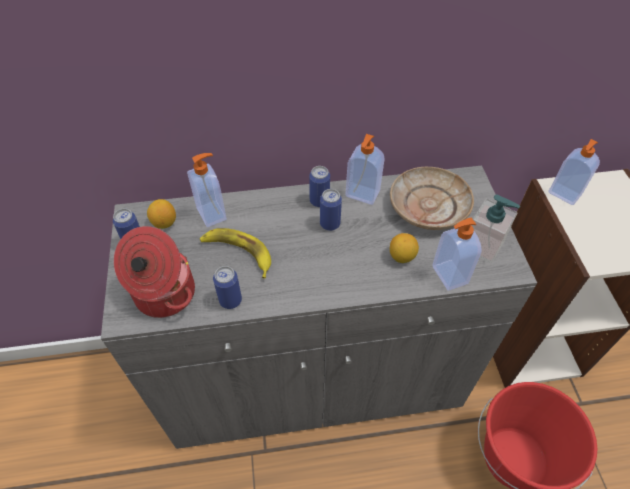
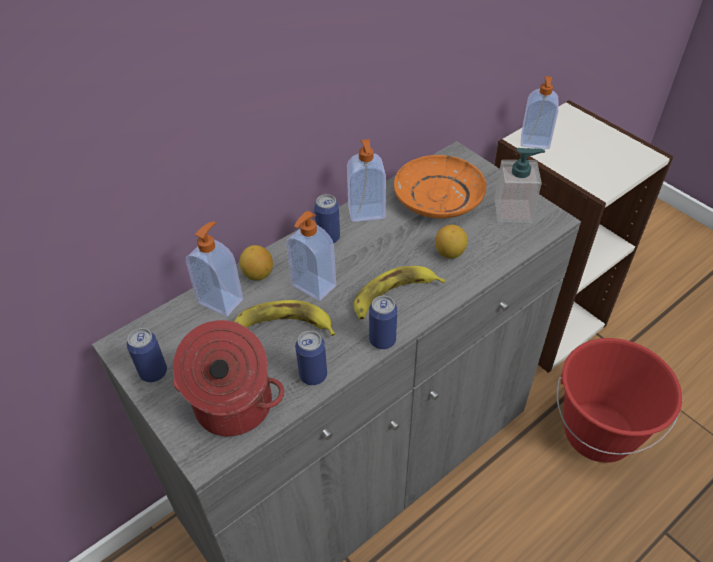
camera: 30 degrees left, 5 degrees down
lemon [147,199,176,229] -> lemon moved to [239,245,273,281]
can [320,189,342,231] -> can moved to [369,296,397,349]
beige plate [390,167,474,230] -> orange plate [394,155,486,218]
soap dispenser [432,218,482,291] -> soap dispenser moved to [286,211,336,301]
none -> banana [354,266,446,320]

